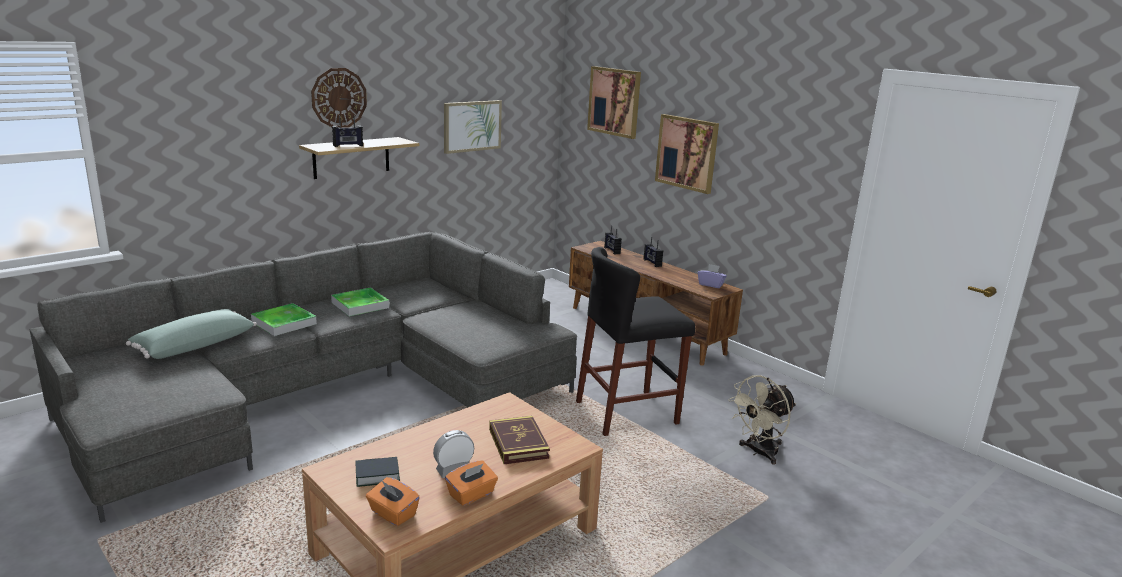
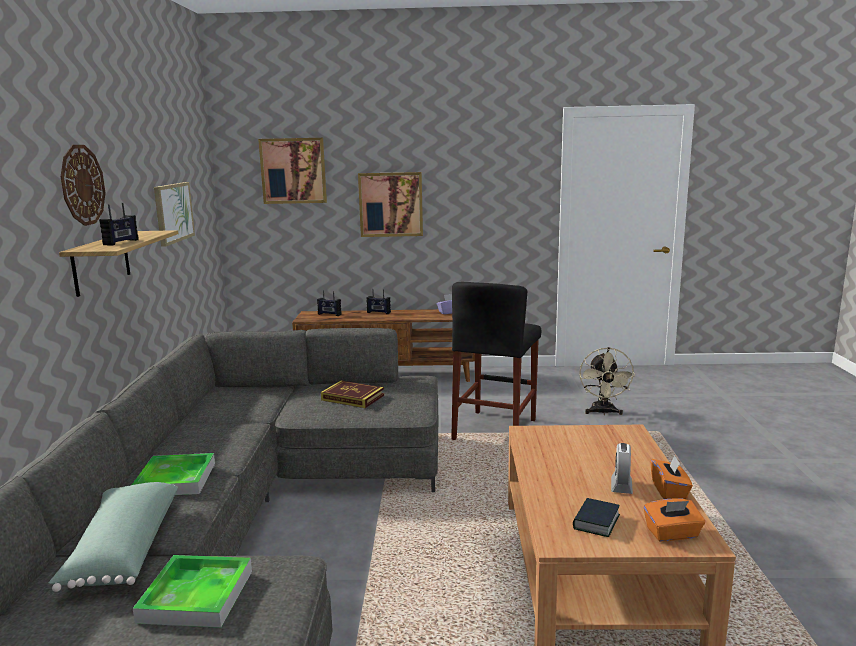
camera: 45 degrees left, 5 degrees down
tray [331,287,389,316] -> tray moved to [133,555,252,628]
book [489,416,550,464] -> book moved to [321,381,384,408]

